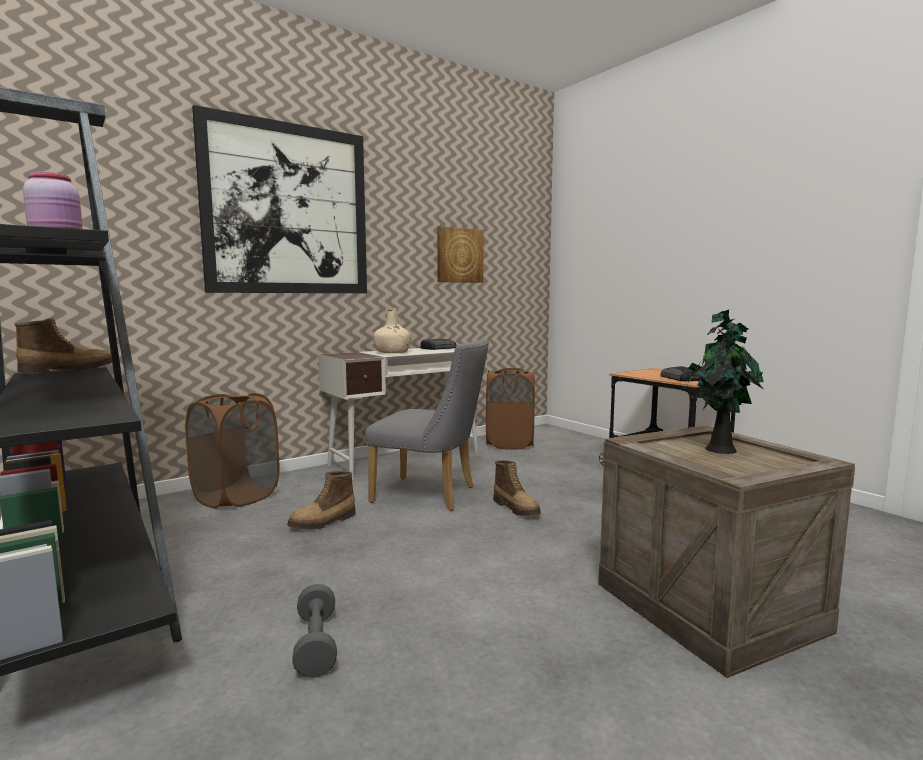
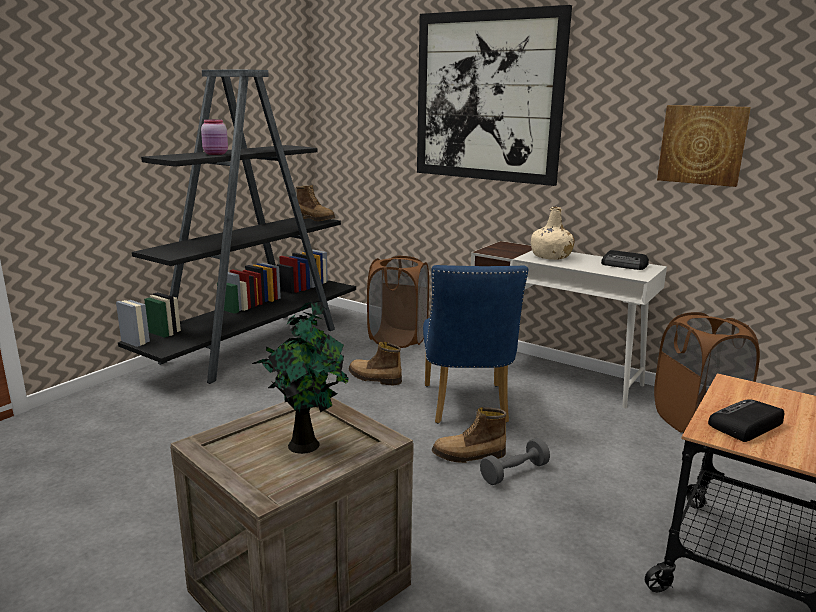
camera: 70 degrees right, 10 degrees up
grey dumbbell [292,584,337,677] -> grey dumbbell moved to [480,438,550,485]
grey chair [365,338,489,511] -> blue chair [423,265,528,424]
boot [493,460,541,516] -> boot turned 45 degrees clockwise [432,407,507,463]

